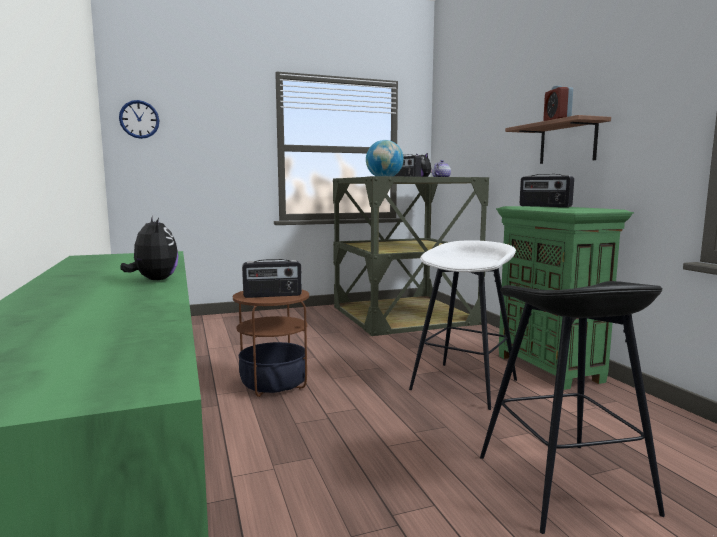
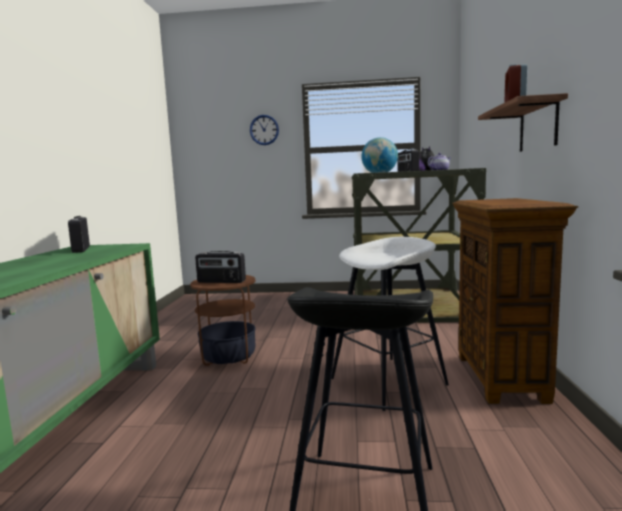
camera: 25 degrees right, 0 degrees up
wall clock [119,100,160,139] -> wall clock moved to [250,115,279,145]
plush toy [121,216,178,280] -> none
green cabinet [496,206,634,390] -> brown cabinet [452,198,578,404]
radio [520,174,574,207] -> radio moved to [68,216,90,253]

